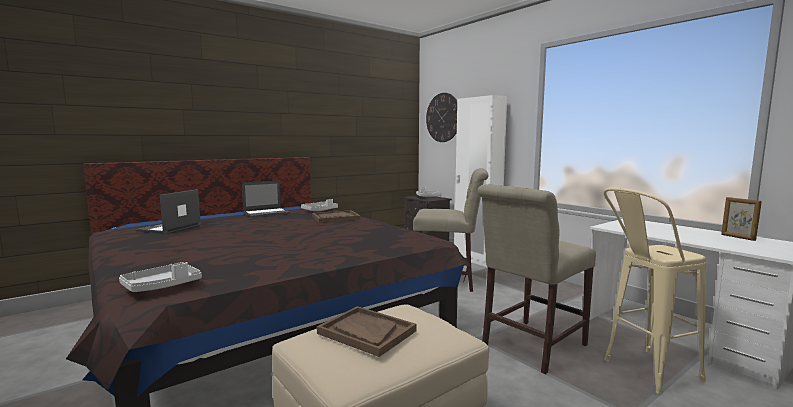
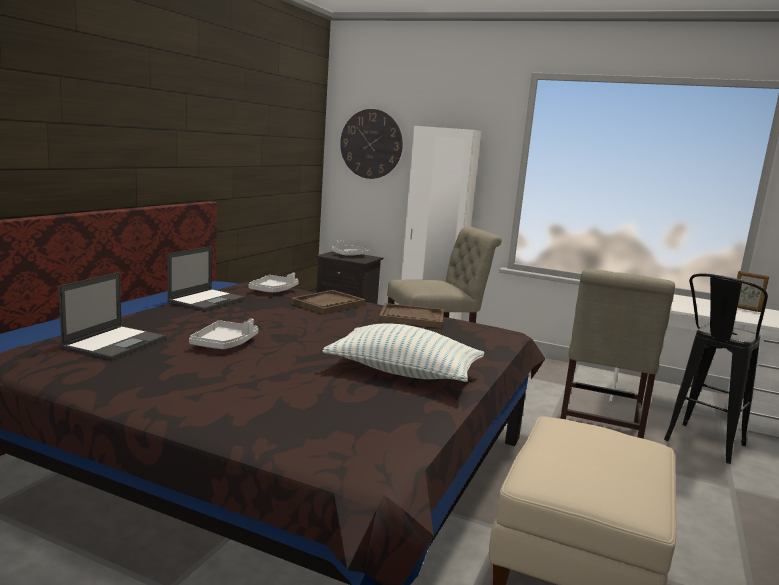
camera: 30 degrees left, 5 degrees up
grey tray [119,262,202,292] -> grey tray moved to [189,319,259,349]
laptop [135,189,201,234] -> laptop turned 150 degrees counterclockwise [59,272,167,360]
brown tray [317,306,417,357] -> brown tray moved to [379,303,444,328]
beige stool [604,188,706,394] -> black stool [664,274,768,464]
none -> pillow [323,323,484,382]

